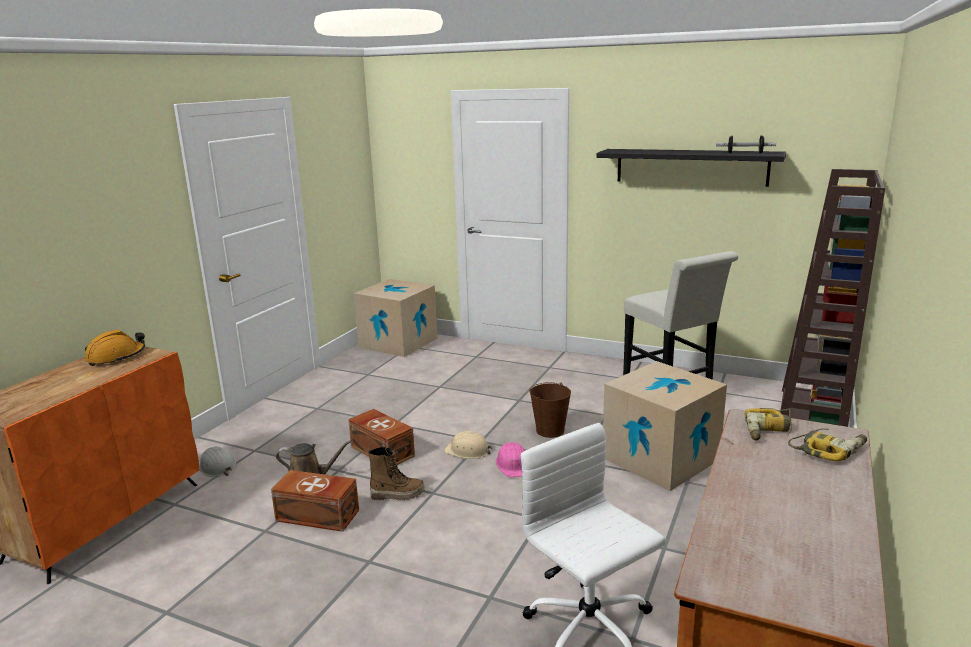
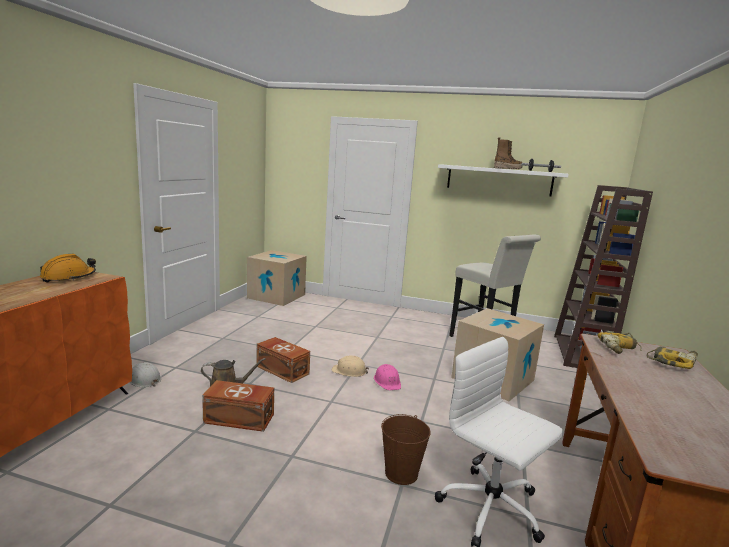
camera: 10 degrees left, 5 degrees down
boot [368,447,425,500] -> boot moved to [494,137,522,169]
brown bucket [529,382,571,438] -> brown bucket moved to [381,414,431,485]
black shelf [596,149,786,187] -> white shelf [438,164,569,196]

